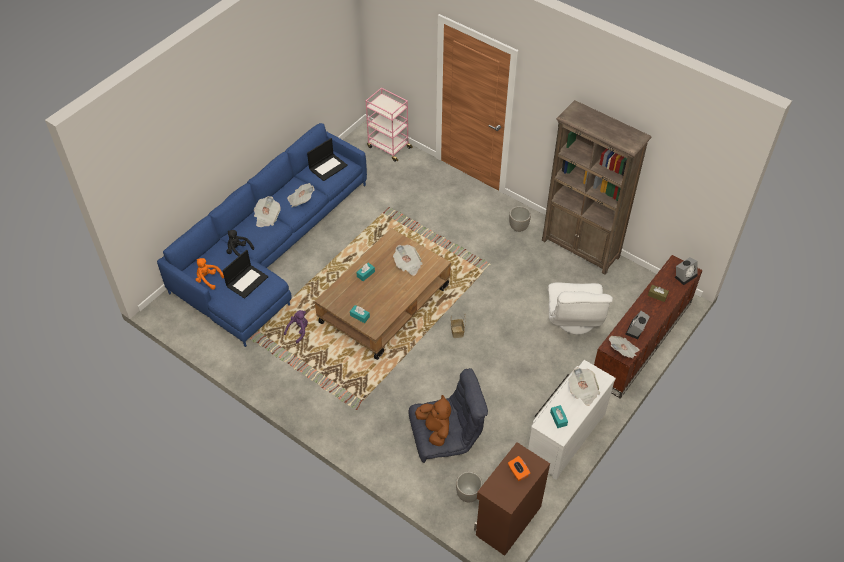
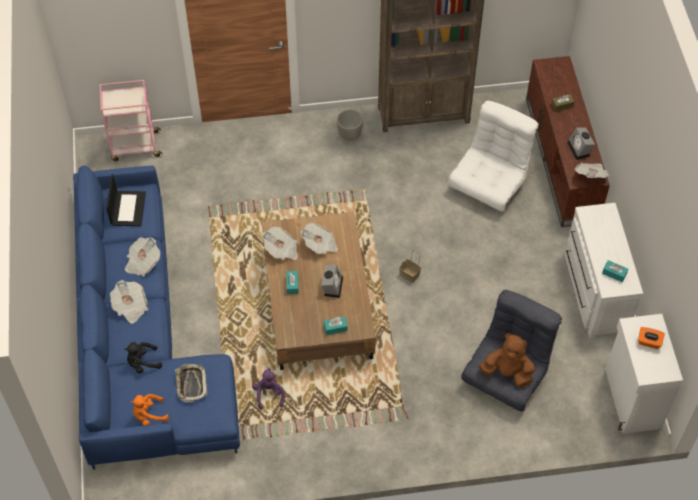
camera: 45 degrees left, 5 degrees up
laptop [223,250,268,299] -> tray [175,364,208,403]
planter [456,471,483,502] -> none
brown cabinet [474,442,550,556] -> white cabinet [605,314,683,433]
white armchair [547,282,613,335] -> white armchair turned 105 degrees counterclockwise [448,101,539,212]
newspaper [568,367,600,406] -> newspaper moved to [262,227,298,260]
alarm clock [675,257,698,285] -> alarm clock moved to [321,265,343,298]

